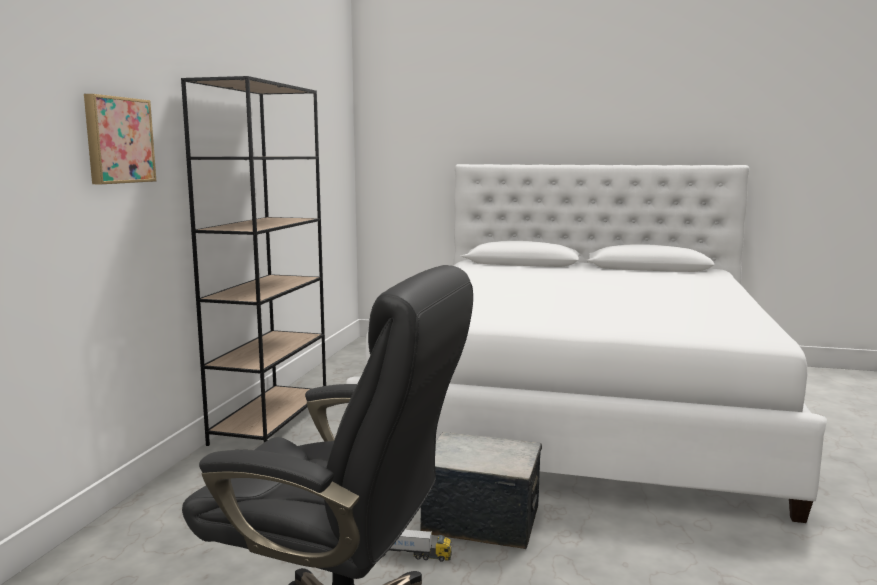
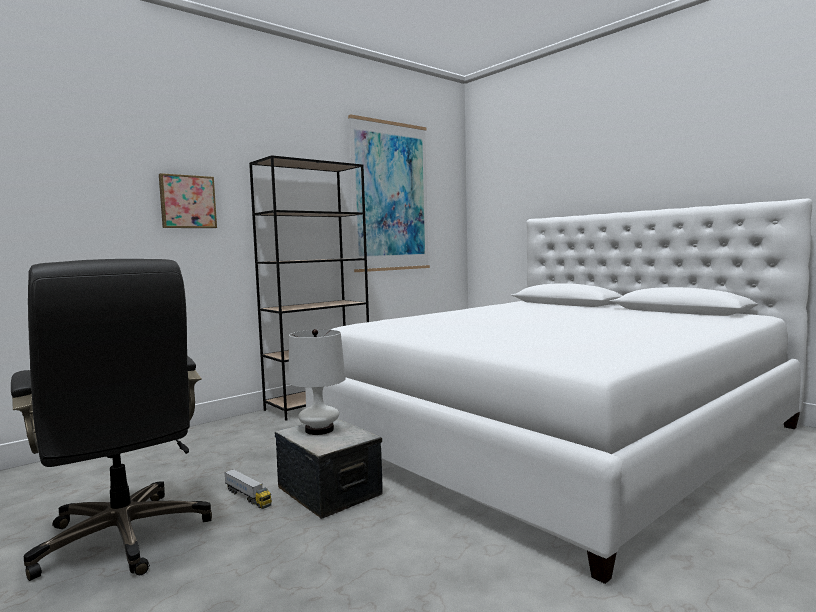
camera: 35 degrees right, 5 degrees down
none -> white table lamp [289,329,346,435]
none -> picture [348,114,430,272]

